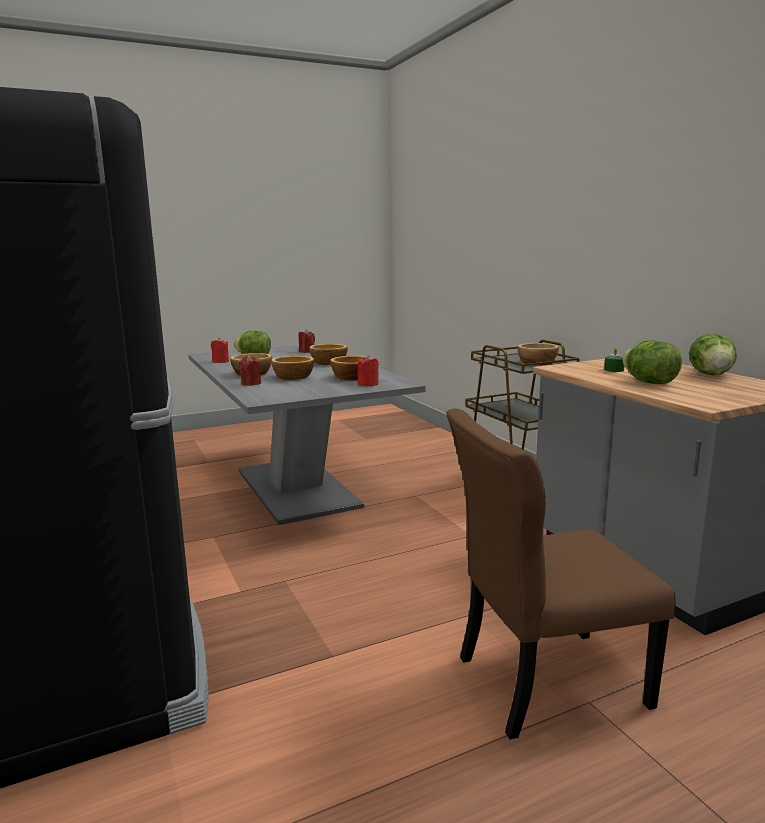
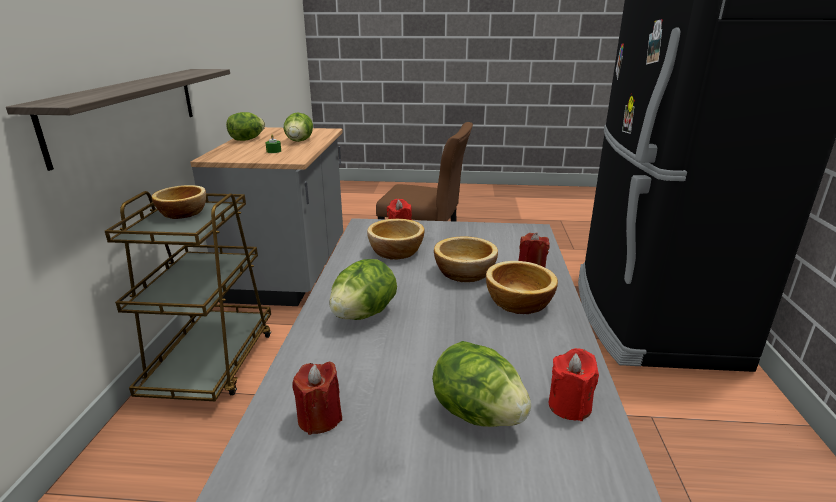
camera: 150 degrees left, 10 degrees up
bowl [309,344,348,365] -> lettuce [329,259,397,320]
none -> shelf [6,69,230,171]

